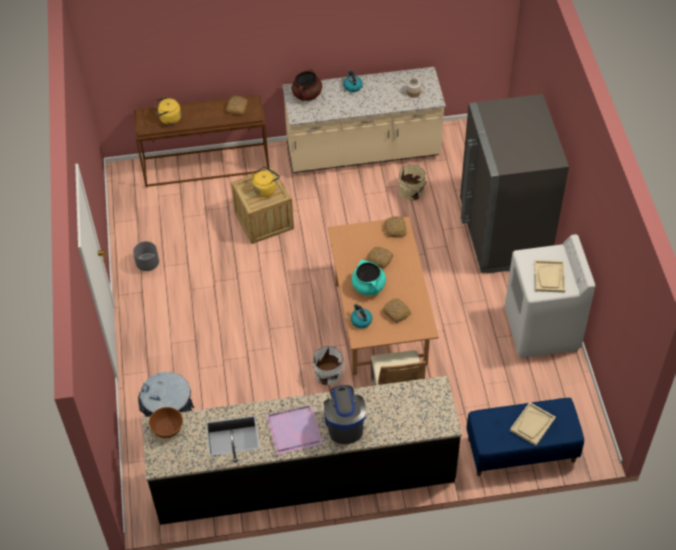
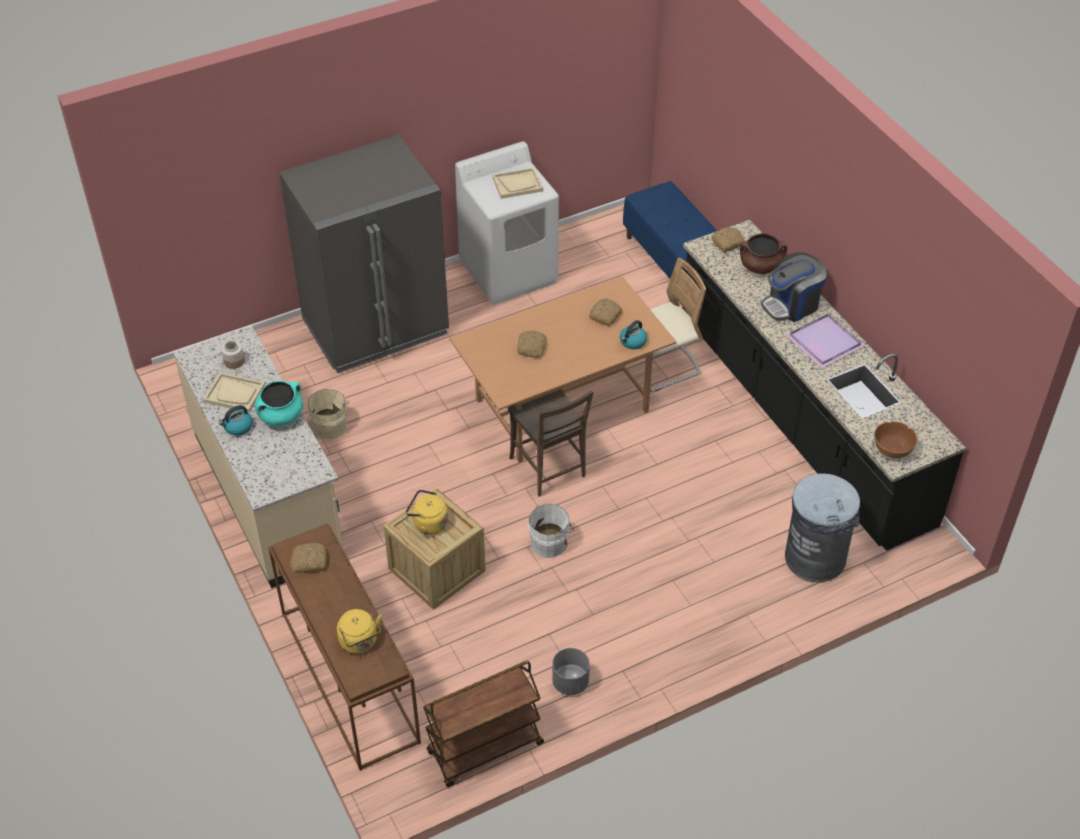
camera: 110 degrees left, 5 degrees down
brown cooking pot [292,68,322,101] -> brown cooking pot moved to [740,233,787,274]
white bucket [313,346,345,385] -> white bucket moved to [528,504,574,558]
turquoise cooking pot [352,260,386,296] -> turquoise cooking pot moved to [255,381,303,427]
bread [384,216,407,237] -> bread moved to [712,227,745,252]
beige tray [510,402,556,446] -> beige tray moved to [204,373,265,413]
none -> brown cart [423,661,544,787]
none -> brown chair [508,389,593,497]

